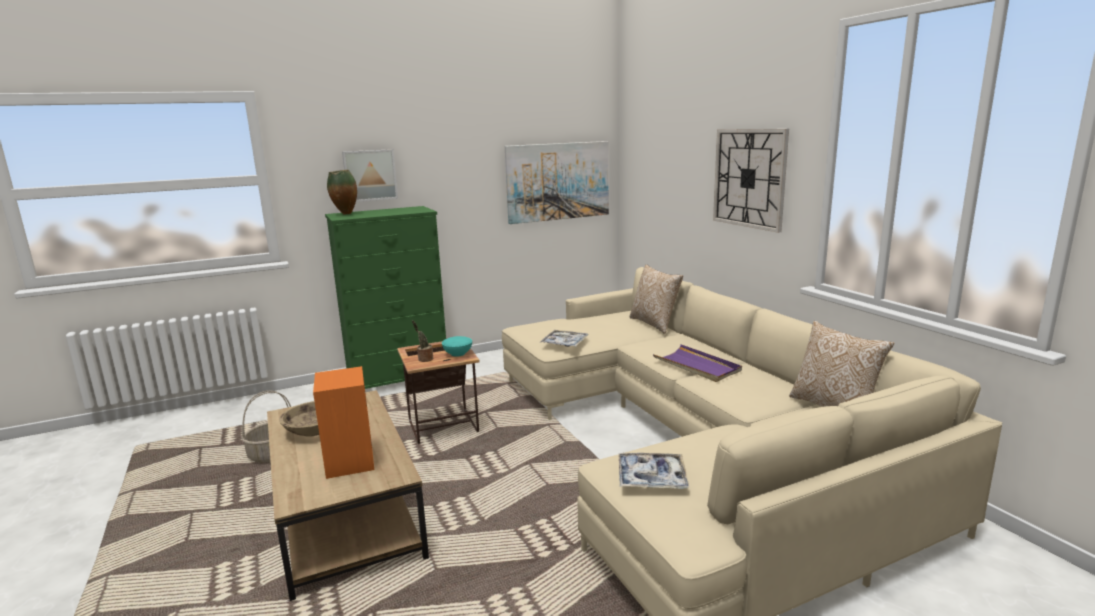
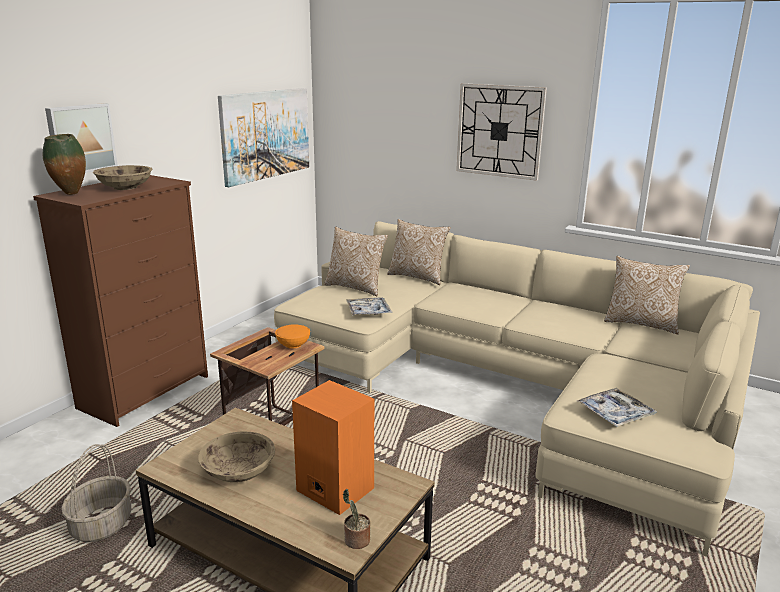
camera: 35 degrees left, 5 degrees up
green dresser [325,206,446,389] -> brown dresser [33,175,208,427]
potted plant [412,320,433,362] -> potted plant moved to [343,489,370,549]
turquoise bowl [442,336,472,357] -> orange bowl [275,324,310,349]
purple tray [653,344,742,382] -> none
none -> beige bowl [93,165,153,190]
none -> pillow [324,227,388,296]

